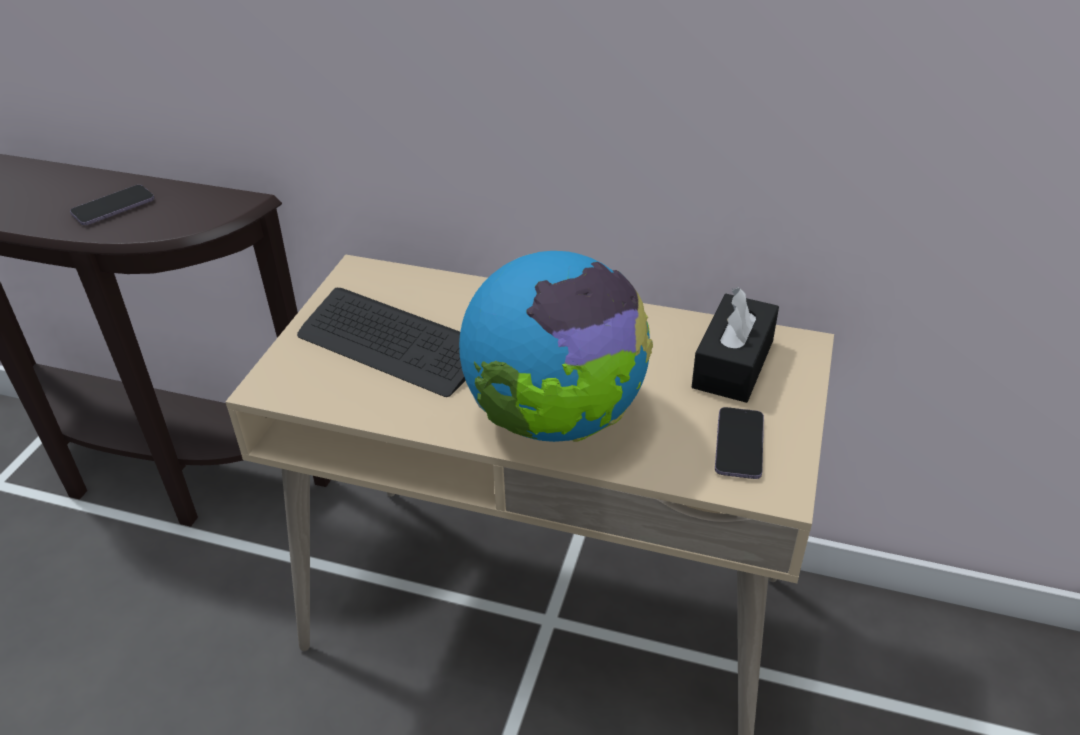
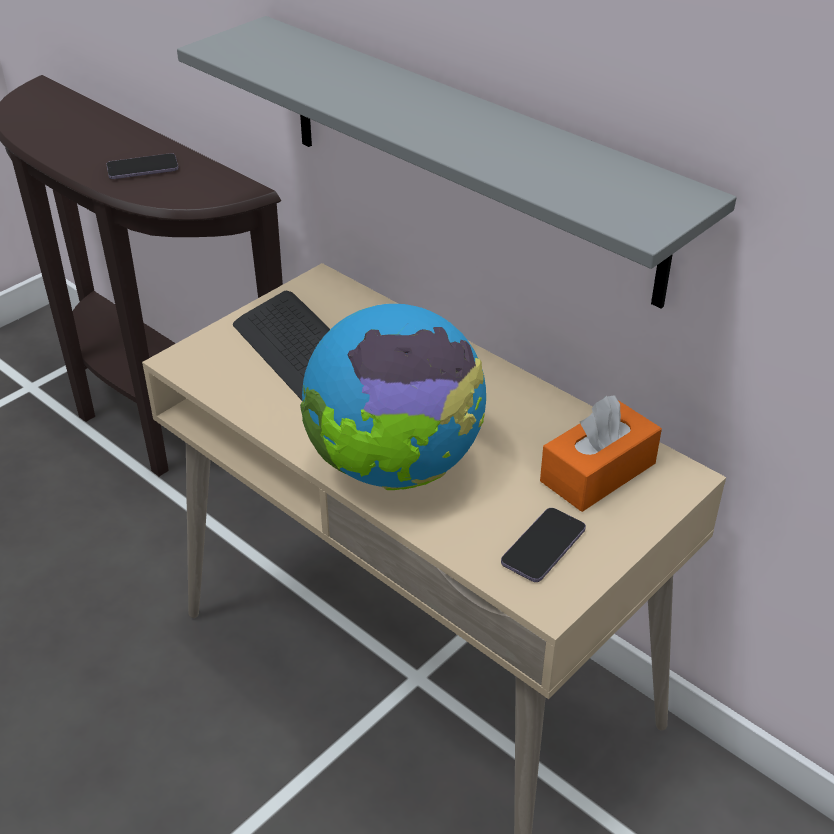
camera: 25 degrees right, 0 degrees up
black tissue box [692,287,779,403] -> orange tissue box [540,396,662,512]
none -> grey shelf [177,16,736,308]

